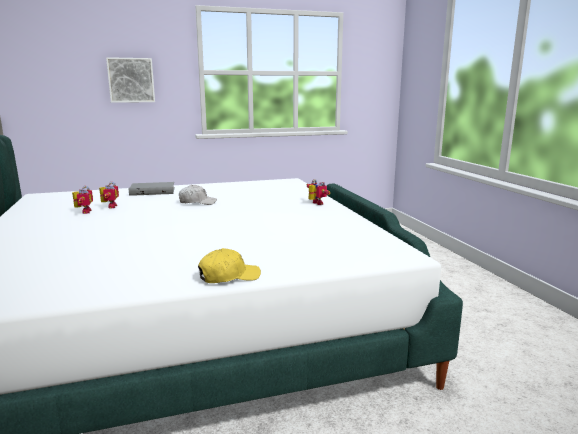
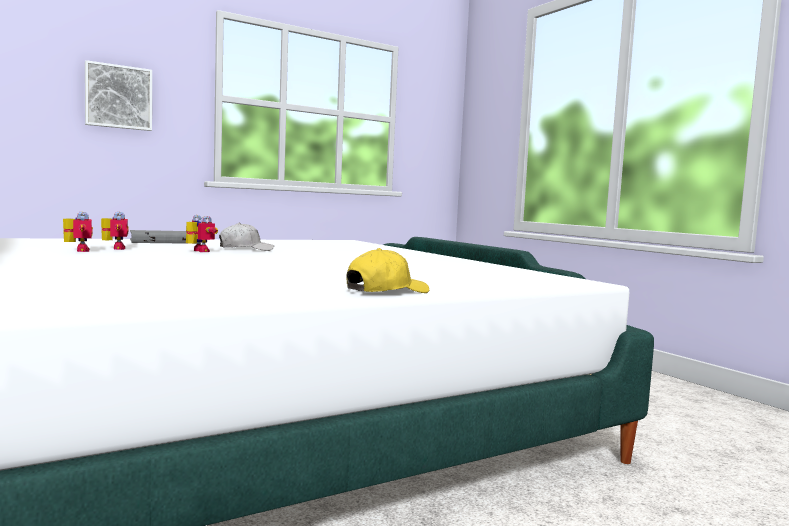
camera: 15 degrees left, 10 degrees down
toy robot [306,179,331,205] -> toy robot moved to [186,215,218,252]

